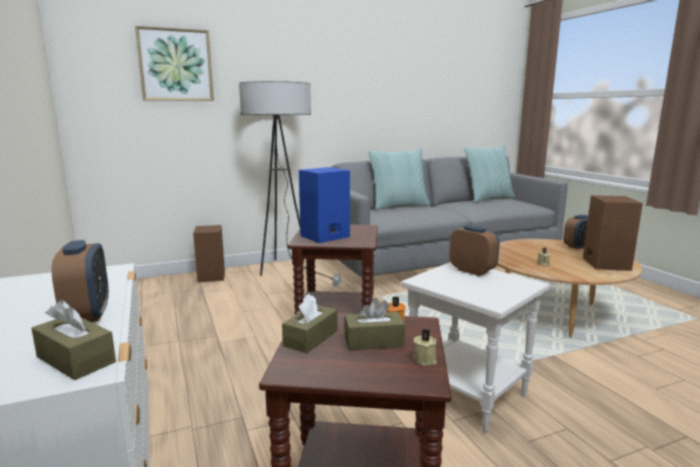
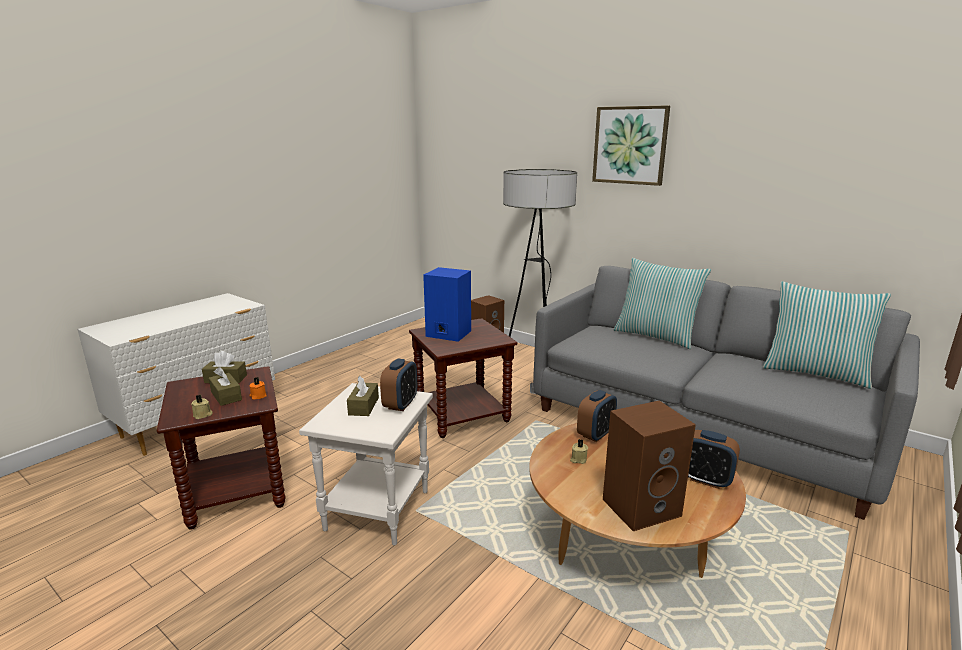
camera: 60 degrees right, 5 degrees up
brown tissue box [31,300,116,380] -> brown tissue box moved to [347,376,379,416]
alarm clock [52,240,109,322] -> alarm clock moved to [577,390,617,442]
picture [135,26,214,101] -> picture moved to [592,105,670,186]

